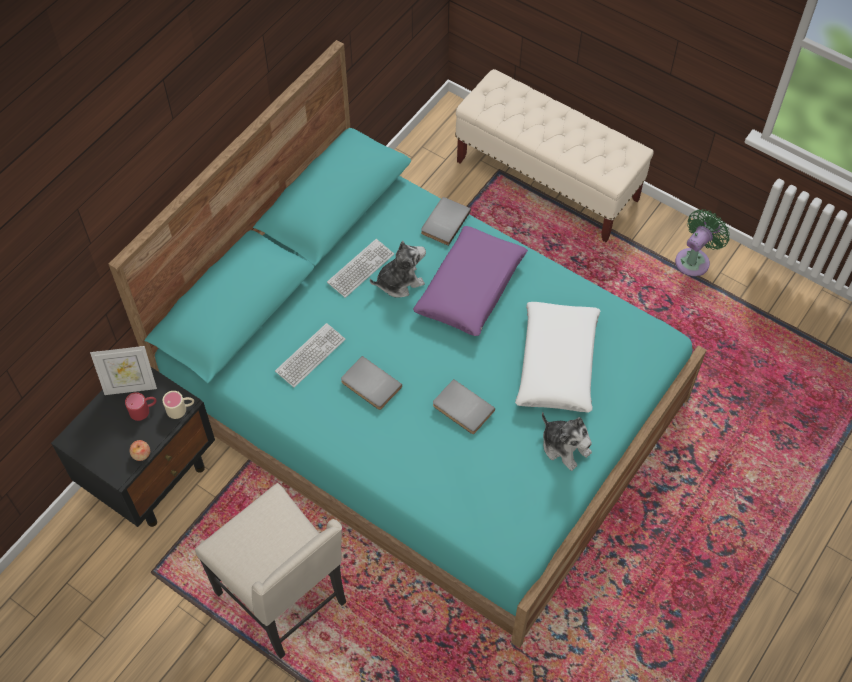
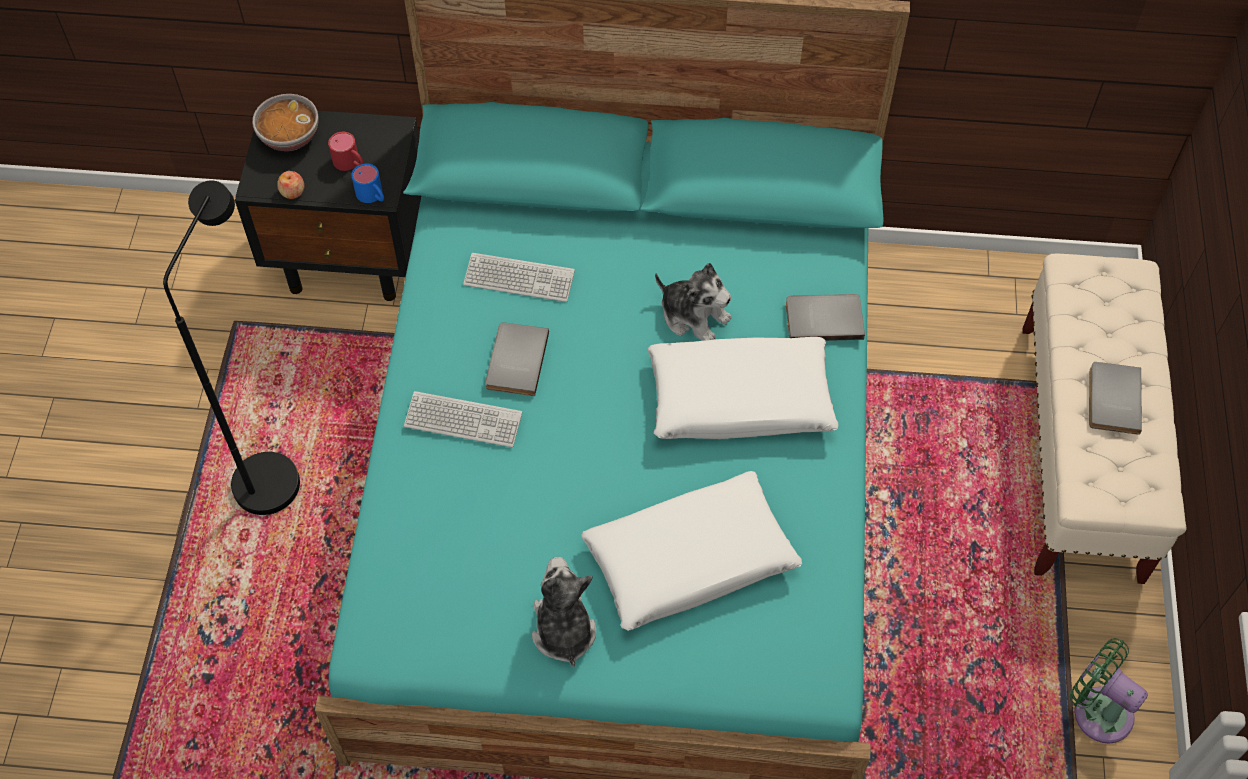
camera: 60 degrees right, 0 degrees up
picture frame [90,346,157,395] -> none
beige mug [162,391,194,419] -> blue mug [351,164,384,203]
beige chair [195,483,346,659] -> black floor lamp [163,180,300,515]
keyboard [327,239,394,298] -> keyboard moved to [404,391,522,447]
purple pillow [413,226,528,336] -> white pillow [648,337,839,439]
grey book [433,379,495,434] -> grey book moved to [1089,362,1142,435]
plush toy [542,412,592,471] -> plush toy turned 150 degrees clockwise [532,557,596,667]
green fan [675,209,730,276] -> green fan turned 150 degrees counterclockwise [1070,638,1148,744]
none -> bowl [252,94,319,151]

